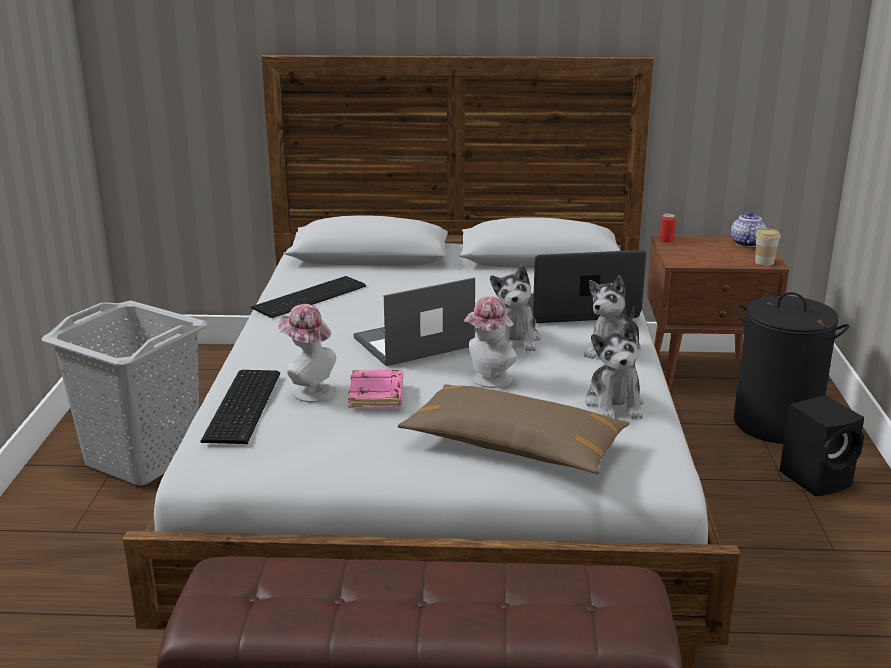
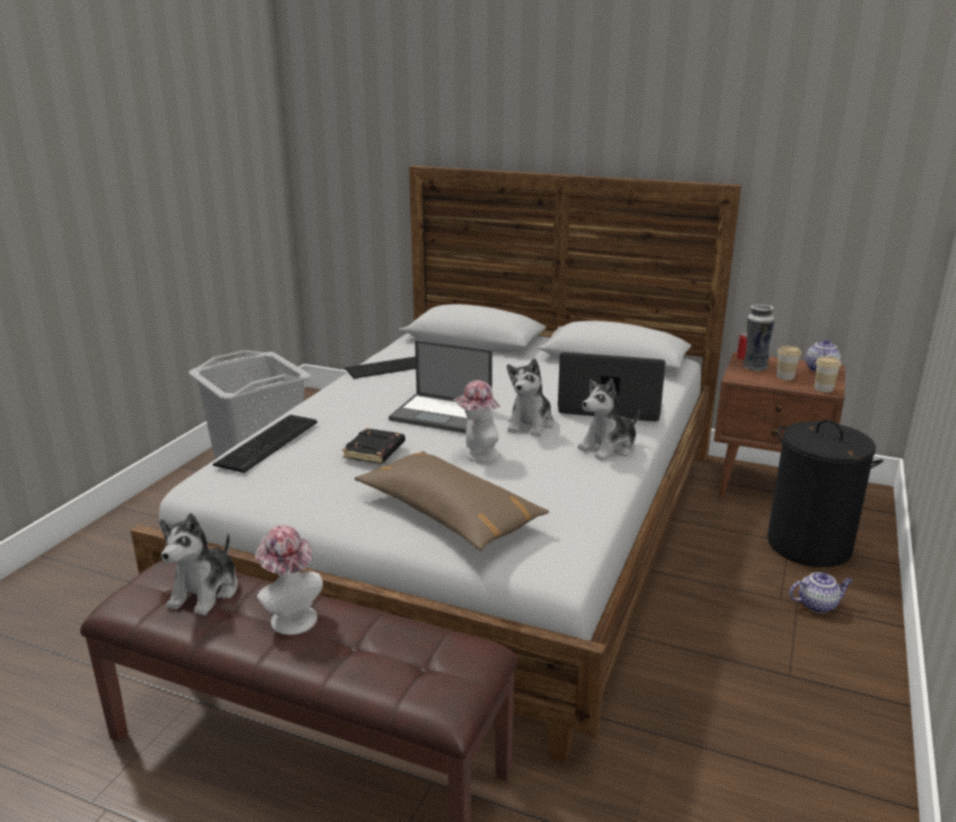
camera: 20 degrees right, 0 degrees up
hat [278,304,336,402] -> hat moved to [255,525,323,635]
pink book [348,370,403,408] -> black book [342,428,405,464]
laptop [354,277,475,366] -> laptop turned 150 degrees counterclockwise [389,340,492,433]
plush toy [585,322,644,419] -> plush toy moved to [160,513,238,616]
black speaker [779,395,864,497] -> teapot [789,572,853,613]
none -> vase [743,304,775,371]
none -> cup [777,346,801,380]

